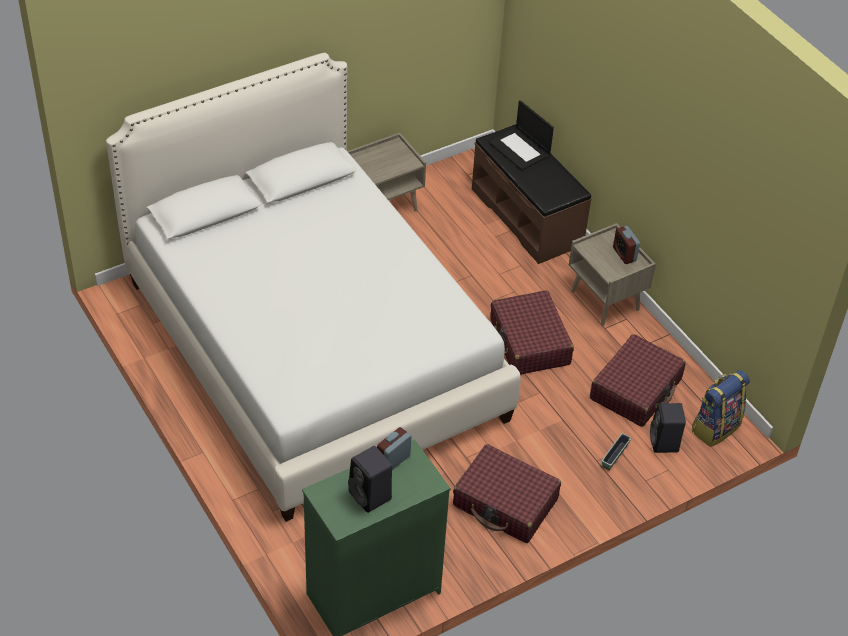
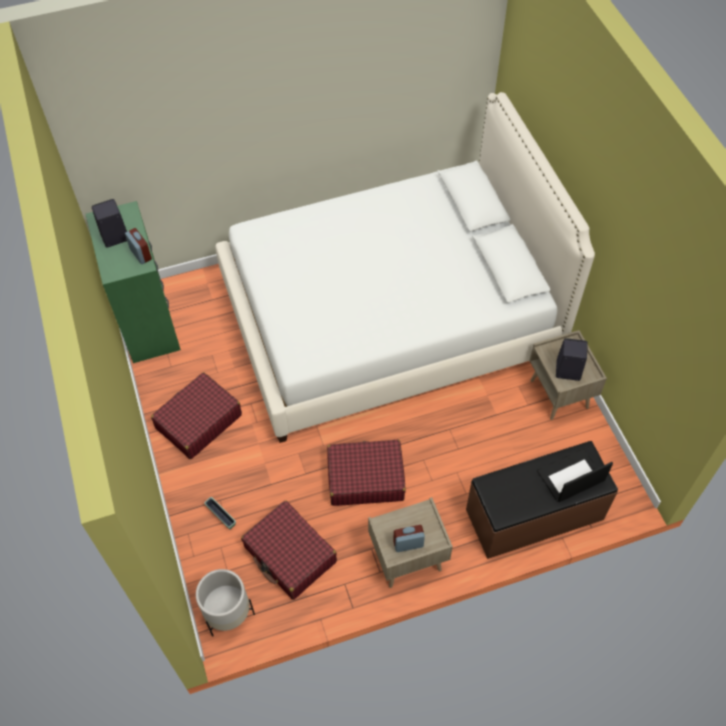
camera: 105 degrees right, 10 degrees up
black speaker [650,403,686,453] -> black speaker moved to [556,338,588,381]
backpack [692,370,750,447] -> white planter [196,569,255,636]

